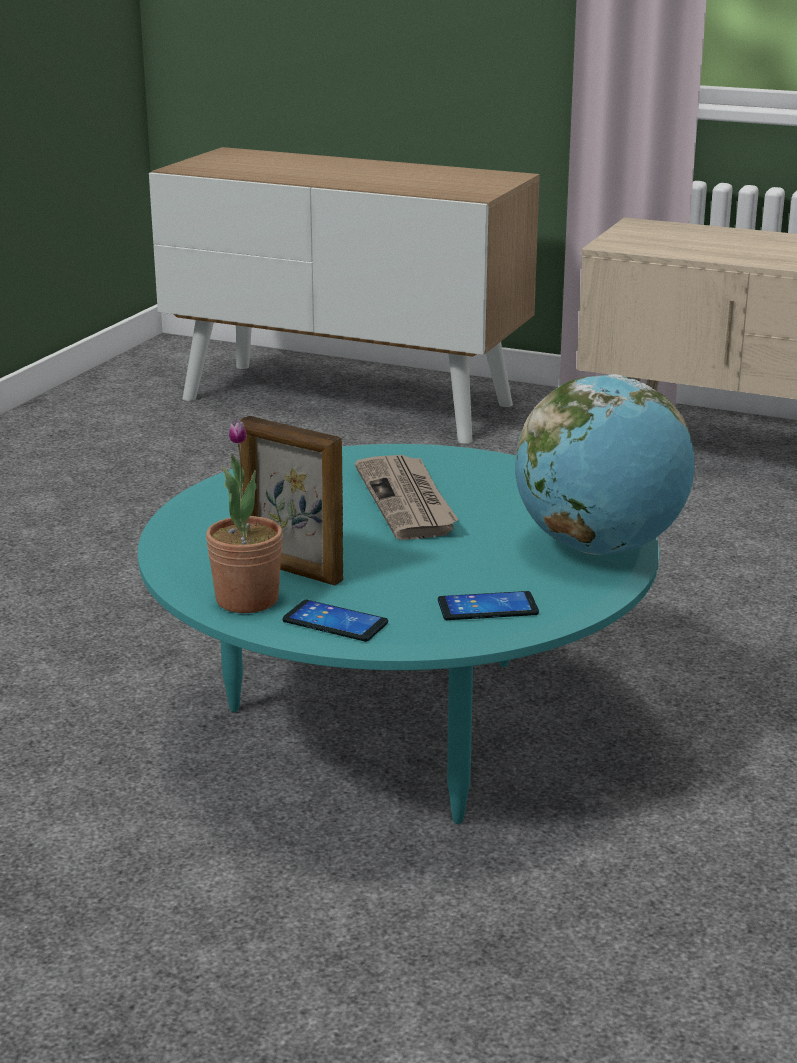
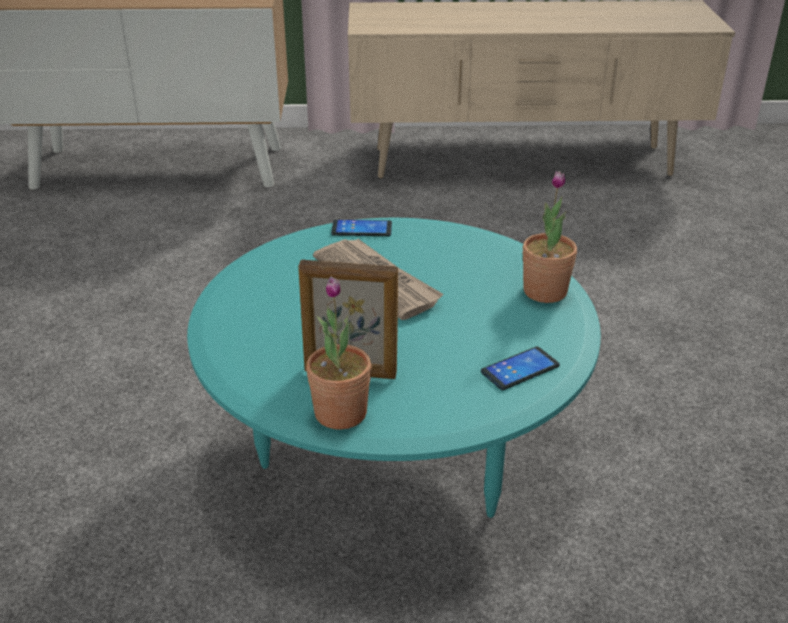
camera: 25 degrees left, 10 degrees up
phone [282,600,388,642] -> phone moved to [331,220,392,236]
globe [515,374,695,555] -> potted plant [523,171,577,303]

